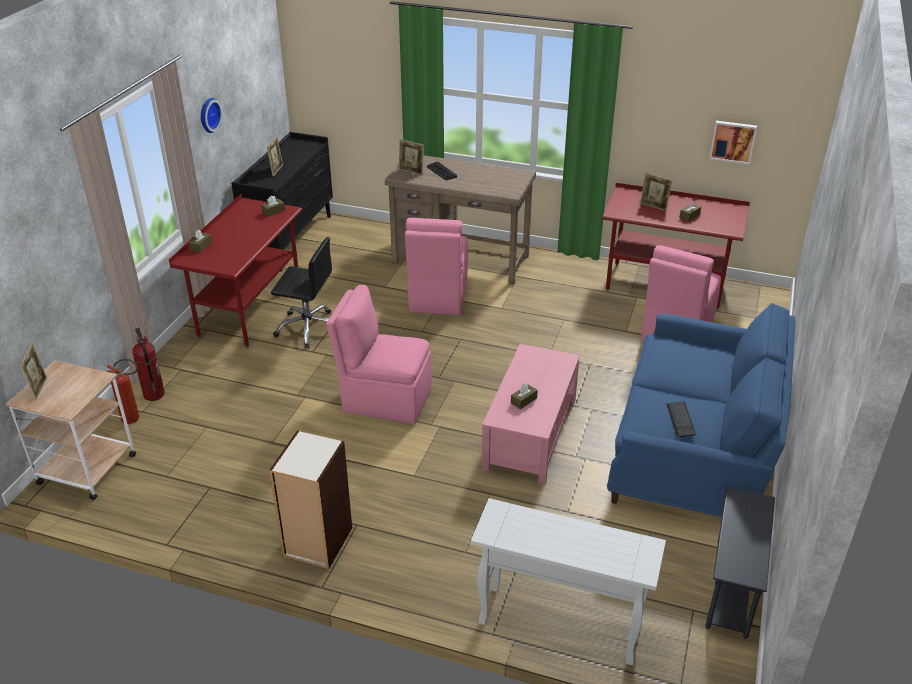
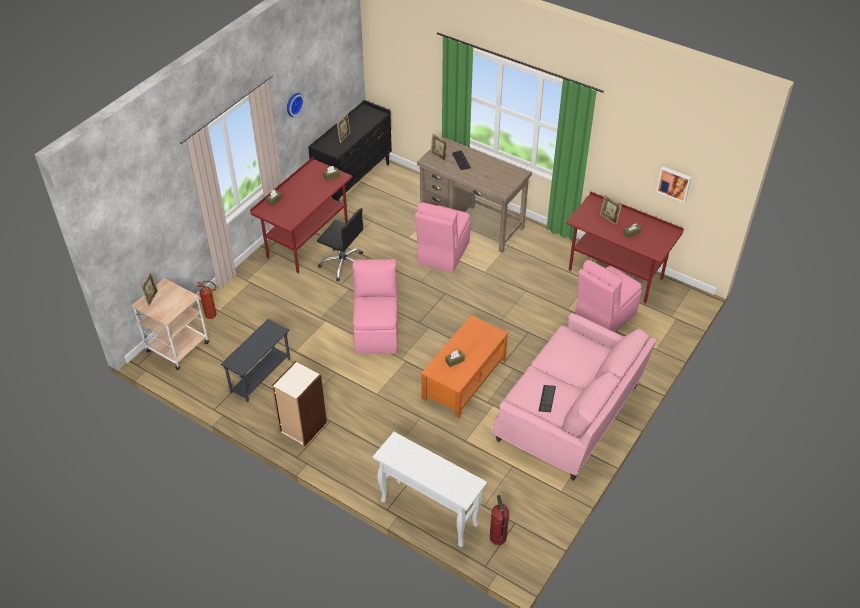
camera: 15 degrees right, 10 degrees up
fire extinguisher [132,328,165,401] -> fire extinguisher moved to [490,495,509,545]
pink chair [326,285,432,424] -> pink chair turned 60 degrees clockwise [352,259,398,354]
pink coffee table [482,344,580,484] -> orange coffee table [421,315,508,418]
blue sofa [607,303,795,517] -> pink sofa [492,313,657,481]
grey side table [705,487,775,639] -> grey side table moved to [221,319,290,402]

